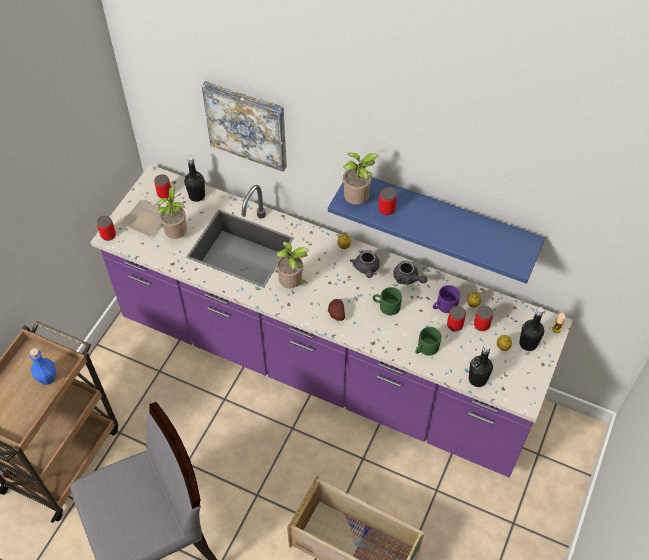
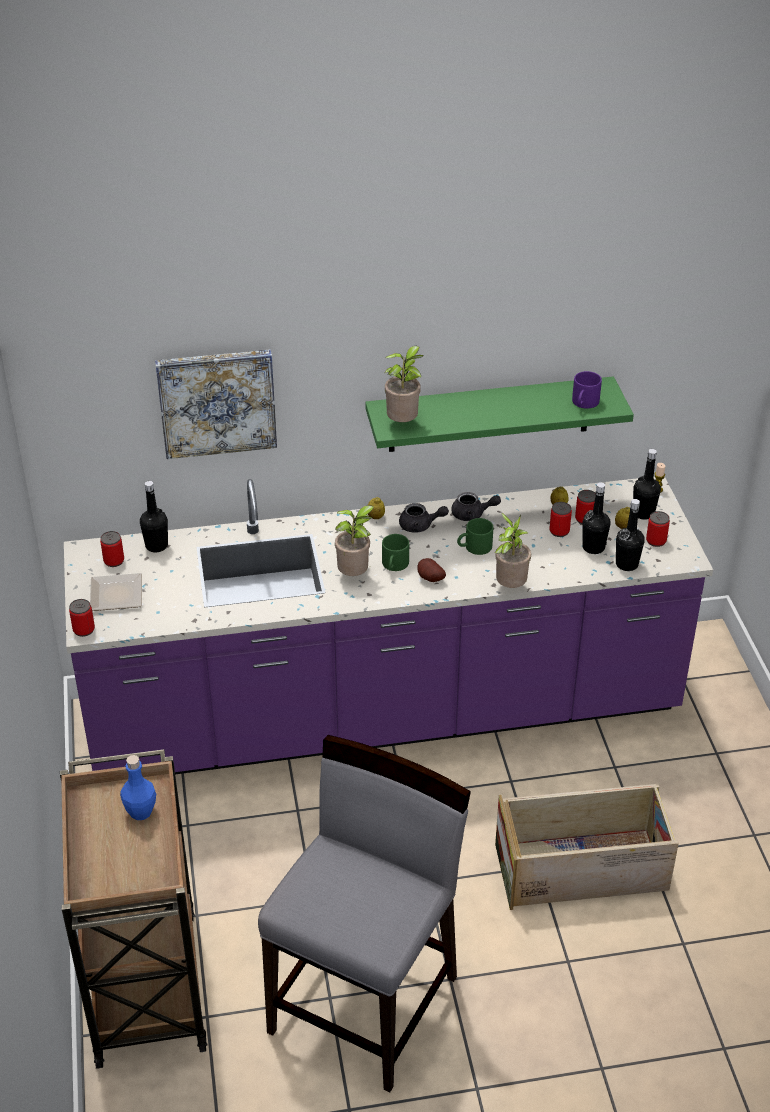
camera: 35 degrees left, 15 degrees down
potted plant [157,186,187,239] -> potted plant moved to [495,513,531,588]
blue shelf [328,177,545,284] -> green shelf [365,377,634,452]
grey teapot [350,250,380,278] -> grey teapot turned 45 degrees counterclockwise [399,503,449,533]
can [378,187,397,215] -> can moved to [646,511,670,547]
green mug [415,327,441,356] -> green mug moved to [382,534,409,571]
purple mug [433,285,460,313] -> purple mug moved to [572,371,602,409]
none -> black bottle [582,482,611,554]

